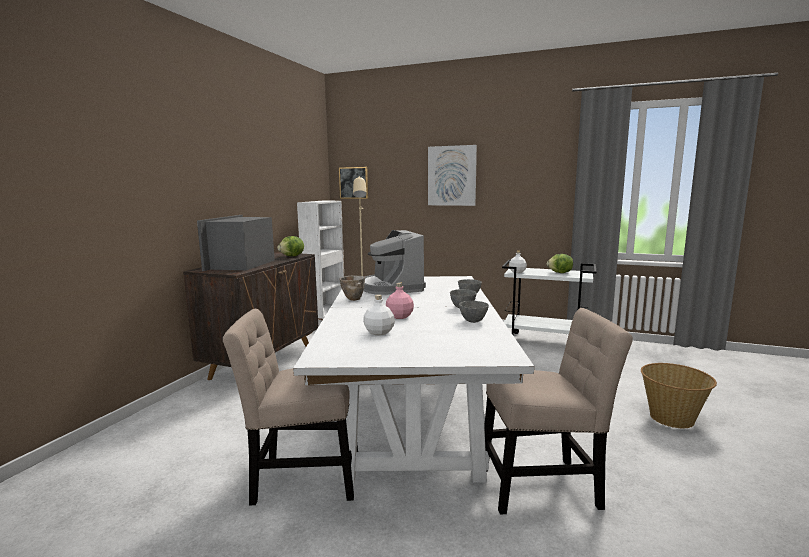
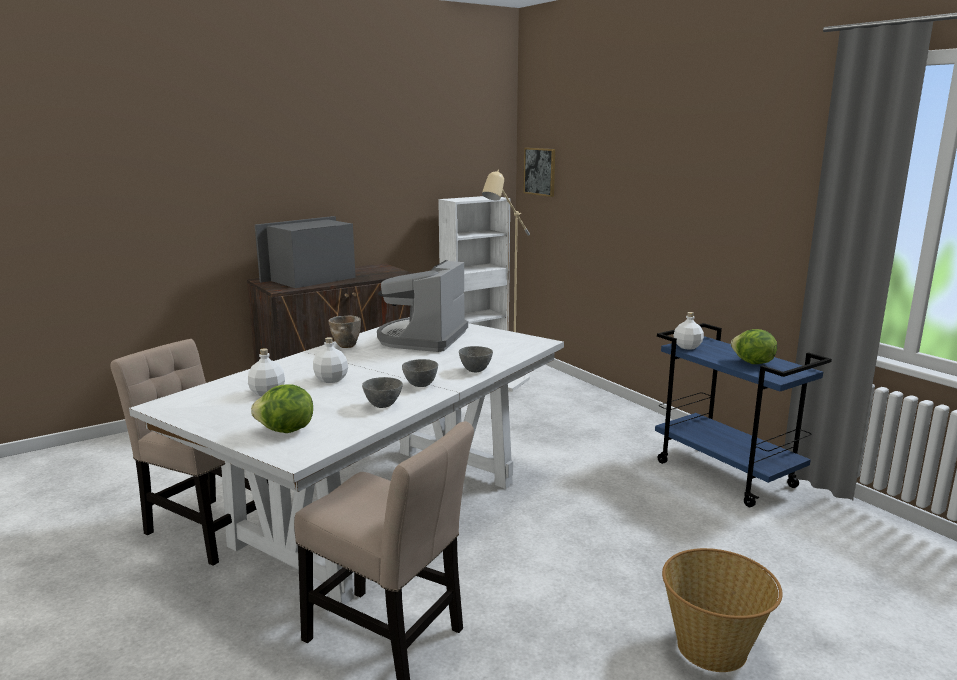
camera: 35 degrees right, 5 degrees up
lettuce [277,236,304,256] -> lettuce moved to [251,384,313,433]
pink bottle [386,282,414,319] -> white bottle [313,337,348,383]
picture [428,145,477,206] -> none
white cart [502,260,597,336] -> blue cart [655,323,832,507]

